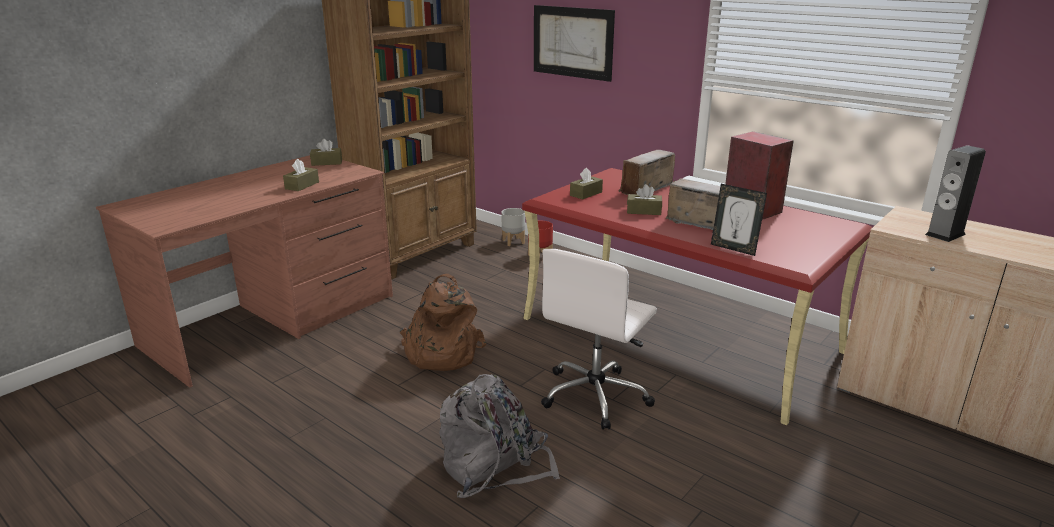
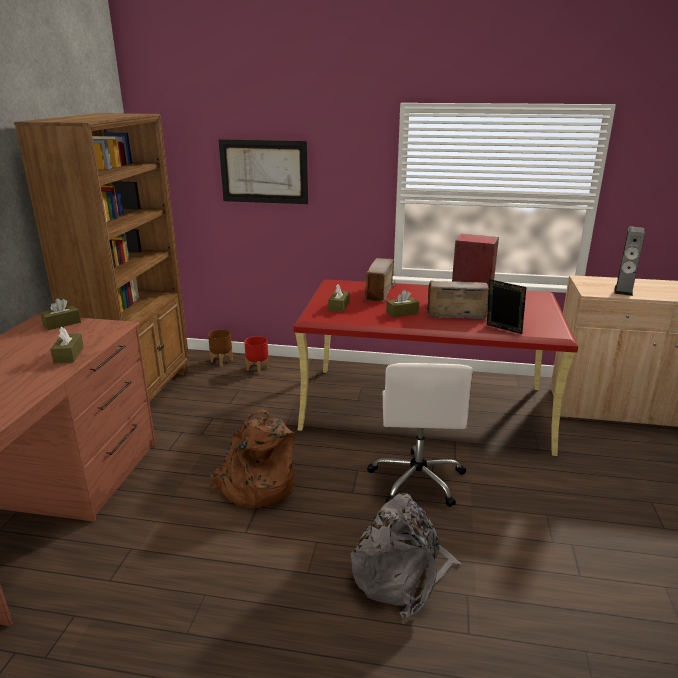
camera: 30 degrees left, 0 degrees up
grey planter [501,208,525,246] -> brown planter [208,329,233,366]
picture frame [711,184,767,256] -> picture frame turned 150 degrees counterclockwise [487,279,526,334]

